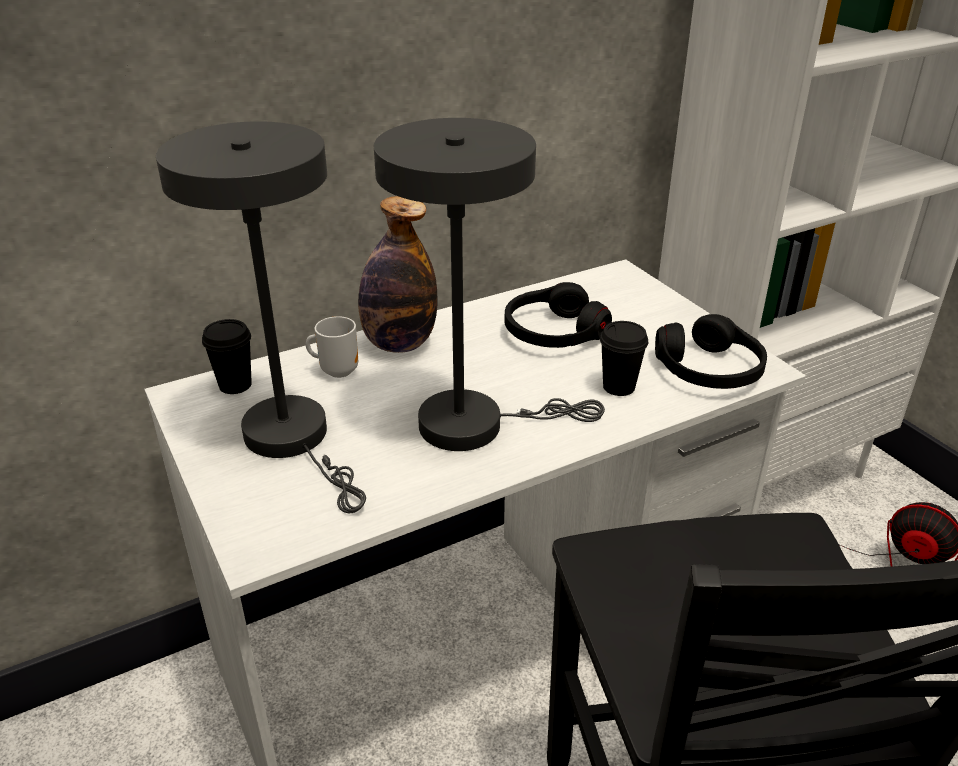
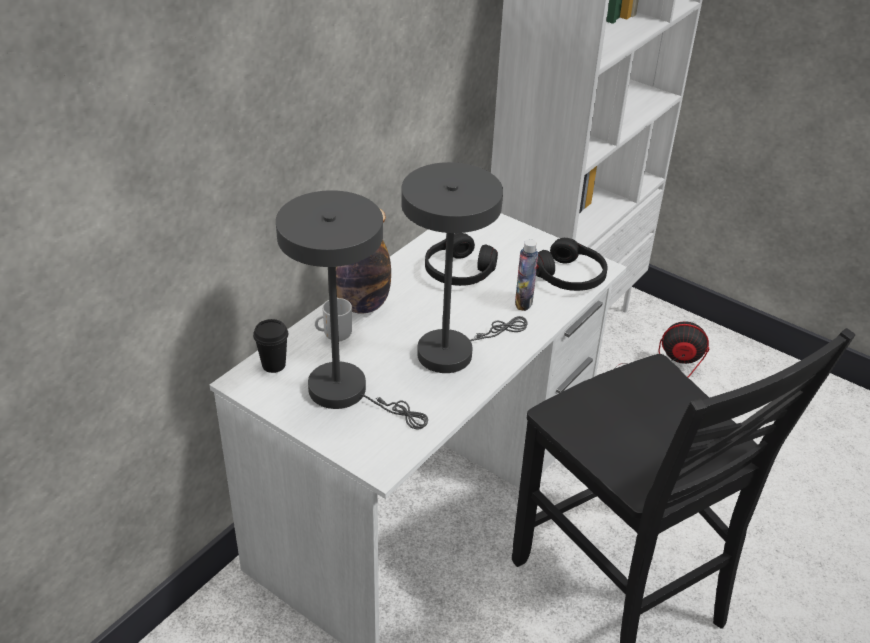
camera: 25 degrees left, 5 degrees up
black cup [600,321,648,396] -> bottle [515,239,538,311]

